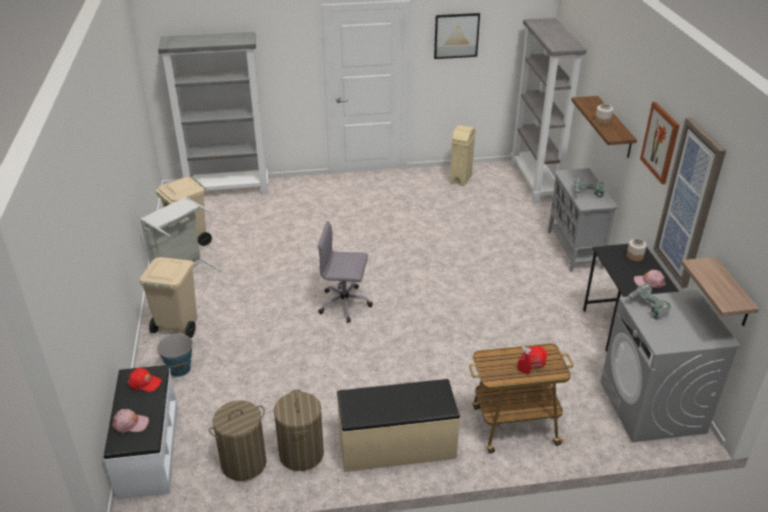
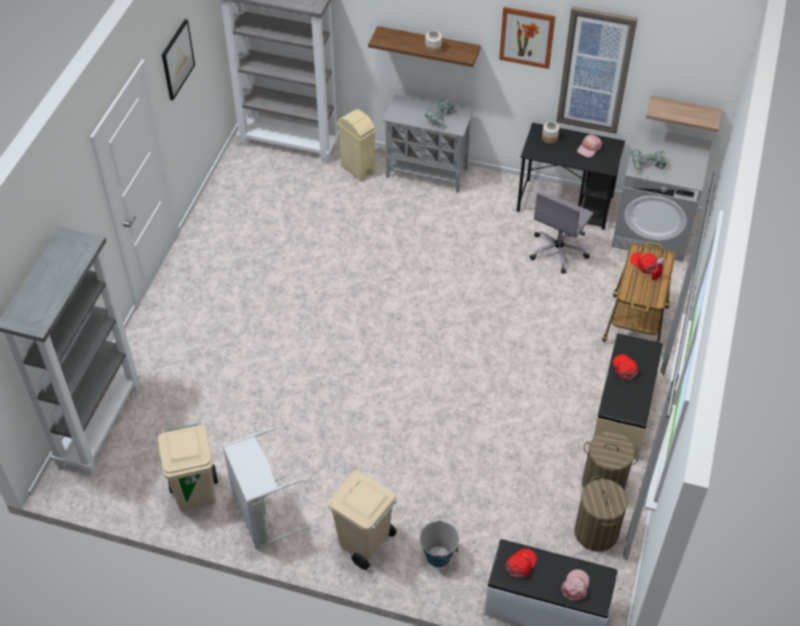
camera: 65 degrees left, 15 degrees up
grey office chair [318,221,373,323] -> grey office chair moved to [530,192,594,274]
beige trash can [450,125,476,186] -> beige trash can moved to [337,109,376,181]
none -> red cap [613,354,639,380]

